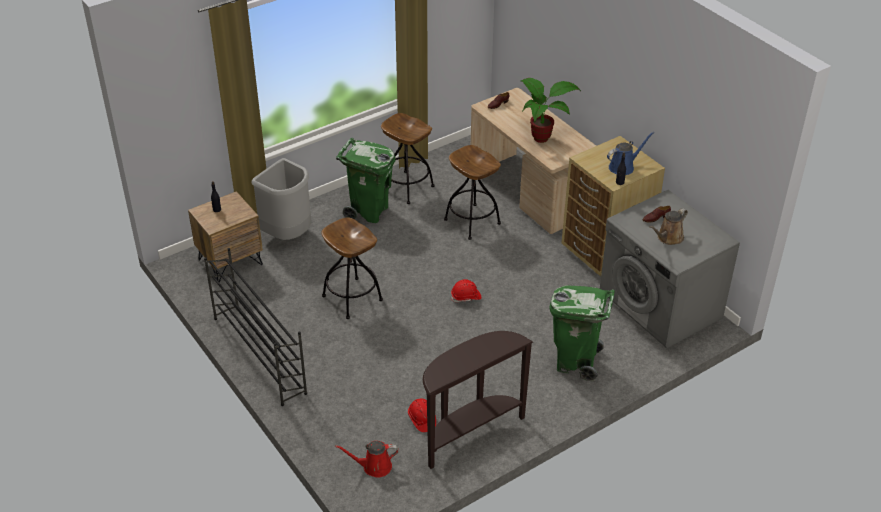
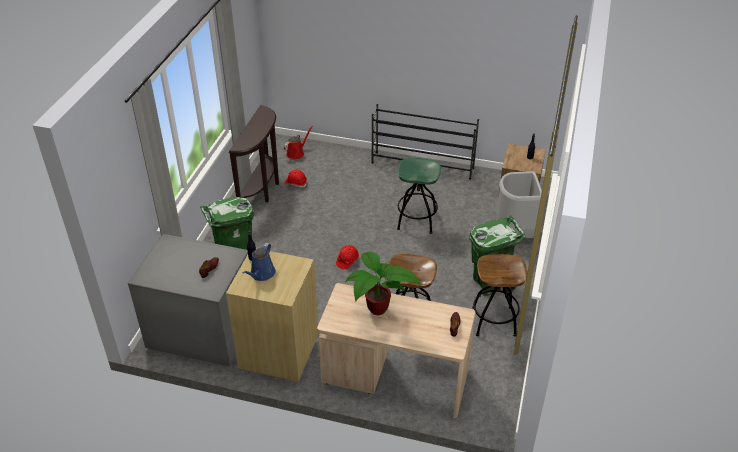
camera: 140 degrees right, 0 degrees up
brown stool [321,217,383,319] -> green stool [397,158,441,234]
brown watering can [649,208,688,245] -> none

